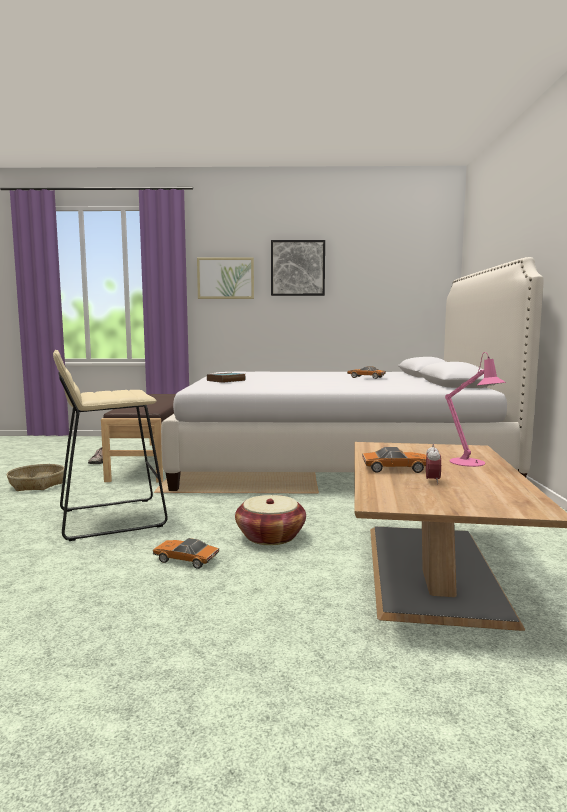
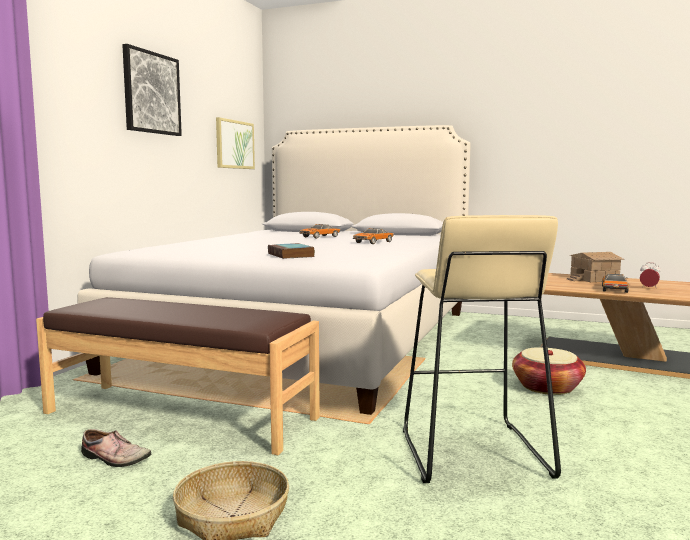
camera: 70 degrees left, 0 degrees up
toy car [153,538,219,569] -> toy car moved to [353,228,394,244]
picture [197,257,254,299] -> picture moved to [216,117,255,169]
pink table lamp [445,352,506,467] -> toy house [567,252,624,282]

